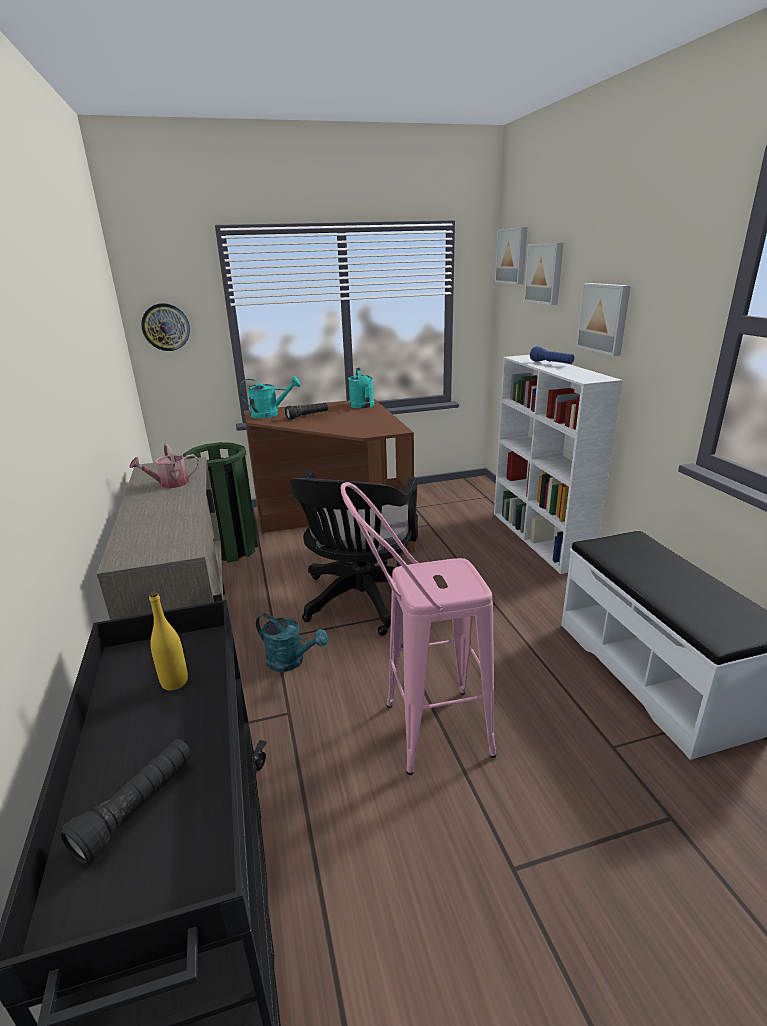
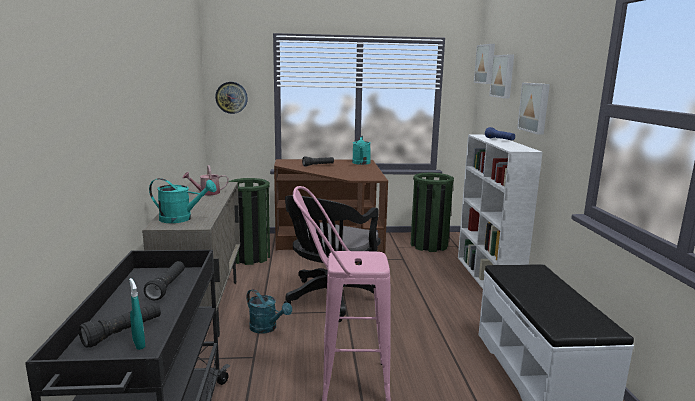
camera: 10 degrees right, 10 degrees down
yellow bottle [149,592,188,690] -> black flashlight [144,261,185,300]
turquoise watering can [240,376,301,418] -> turquoise watering can moved to [149,178,217,223]
none -> turquoise spray bottle [129,278,145,350]
none -> green trash can [411,172,454,252]

